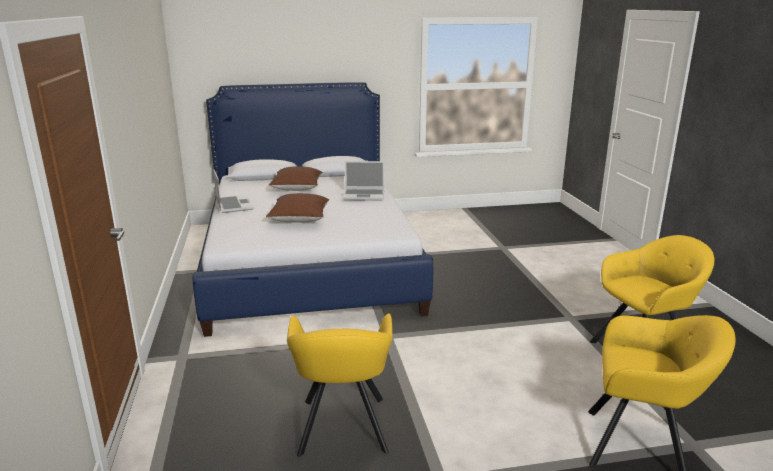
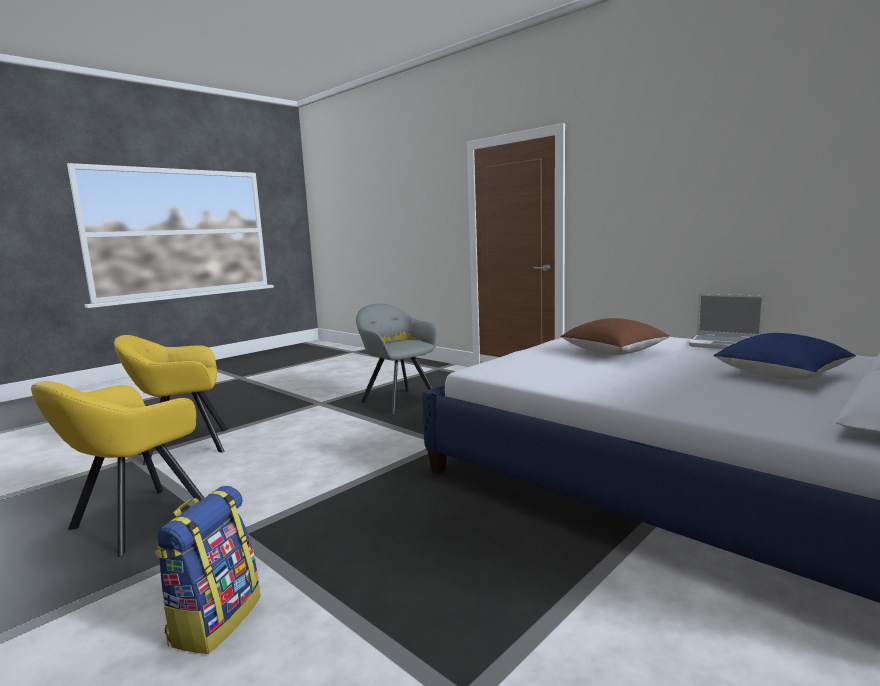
camera: 145 degrees right, 10 degrees down
brown pillow [269,166,323,191] -> blue pillow [713,333,856,380]
yellow armchair [287,313,393,457] -> grey armchair [356,304,437,415]
laptop [343,161,384,201] -> none
none -> backpack [154,486,260,654]

